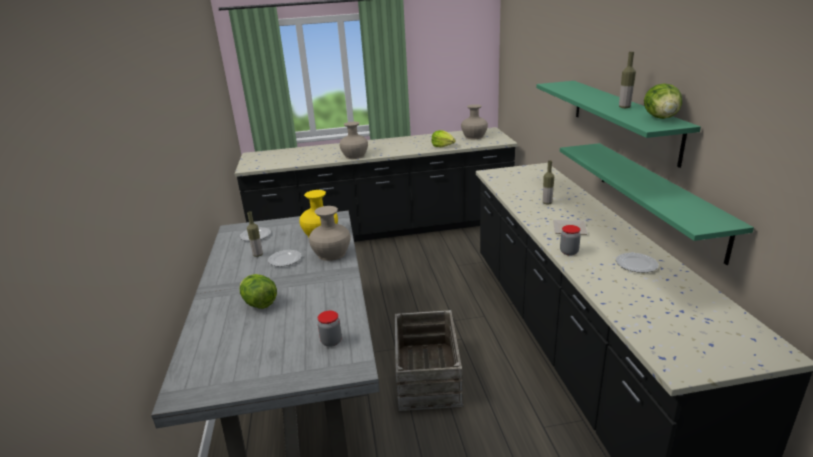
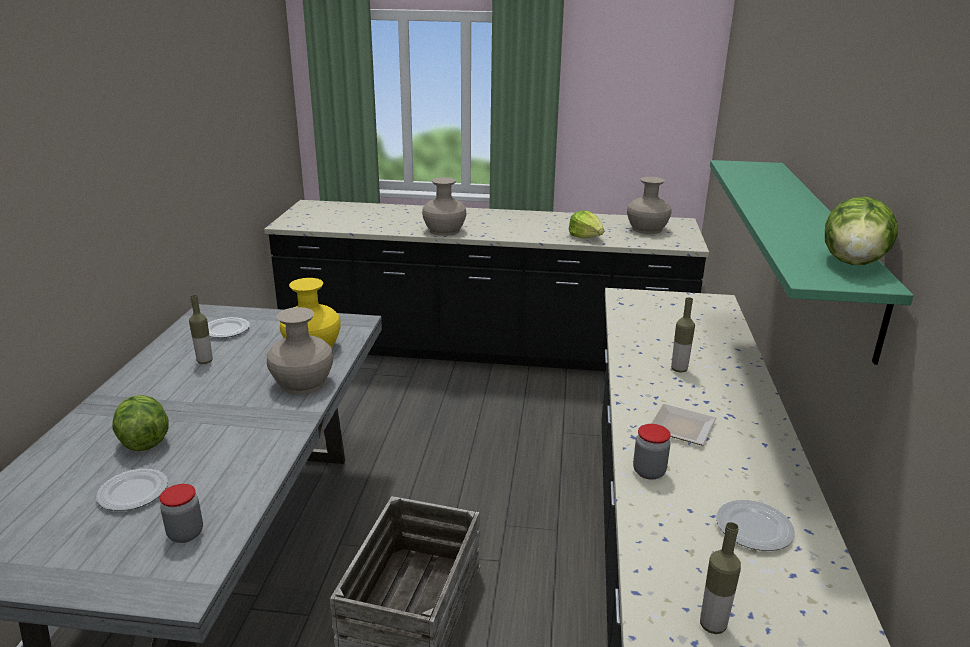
camera: 15 degrees right, 0 degrees up
plate [268,250,302,266] -> plate moved to [96,469,168,511]
green shelf [560,143,754,265] -> none
bottle [619,52,636,108] -> bottle moved to [700,522,741,634]

